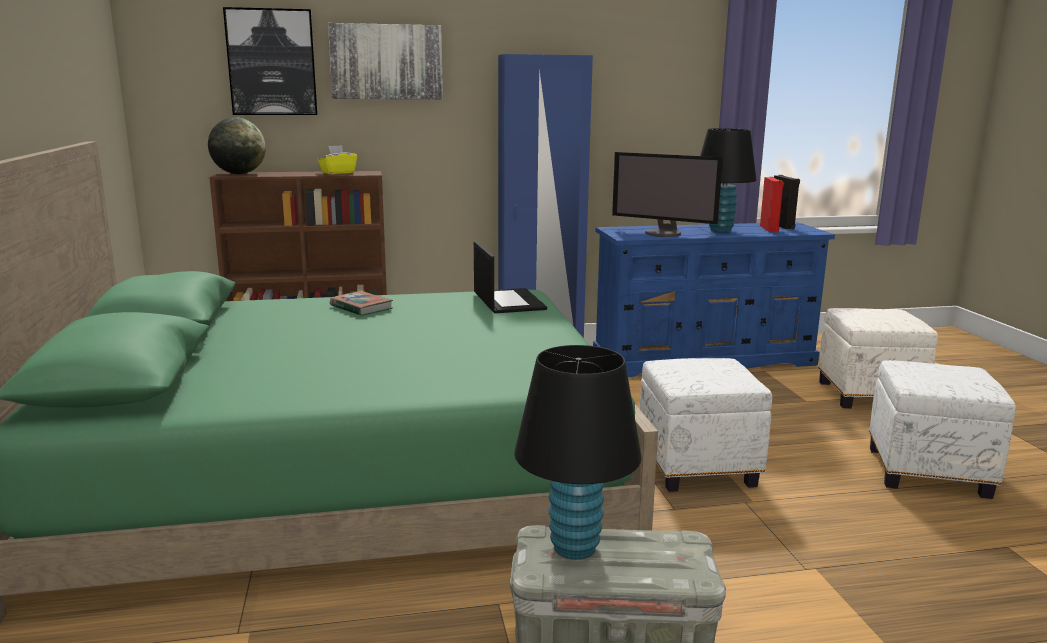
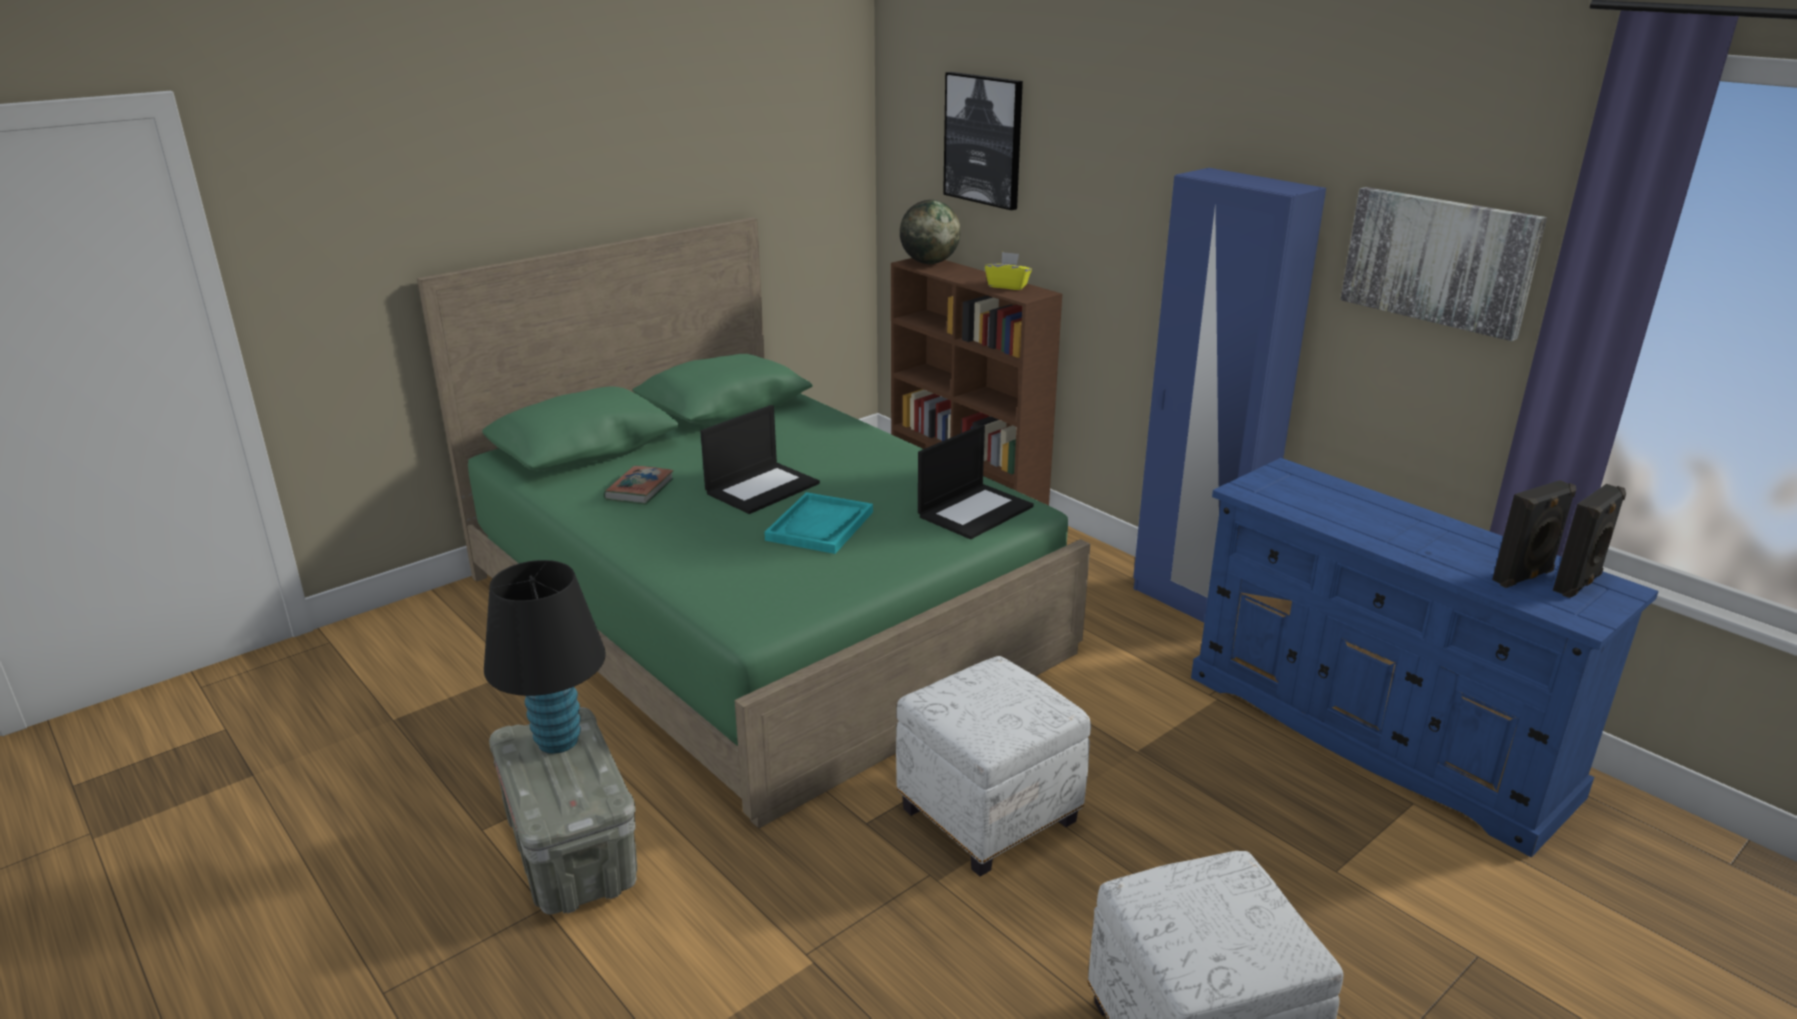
camera: 60 degrees right, 10 degrees up
picture [328,23,443,99] -> picture moved to [1340,187,1547,341]
book [330,291,393,316] -> book moved to [603,466,674,505]
monitor [612,152,723,237] -> none
black table lamp [700,128,757,232] -> none
red speaker [760,177,784,233] -> black speaker [1492,480,1576,588]
white ottoman [818,308,938,408] -> none
none -> laptop [700,405,820,514]
none -> turquoise tray [764,492,873,554]

